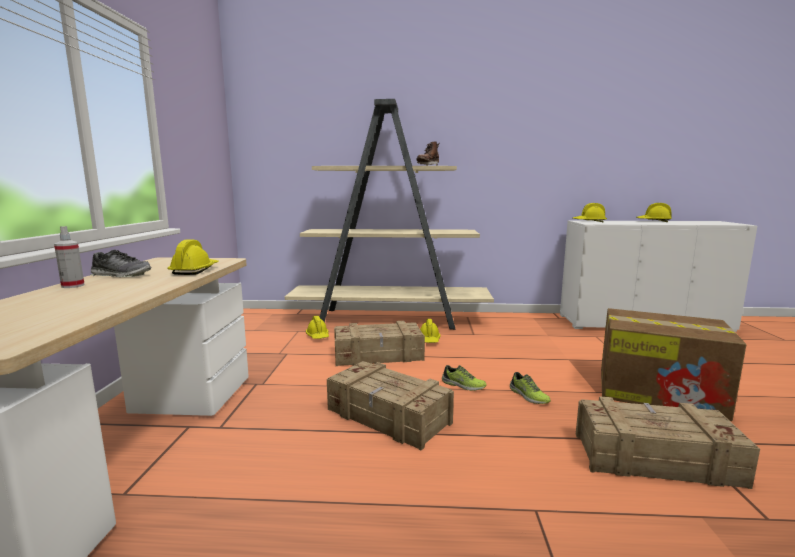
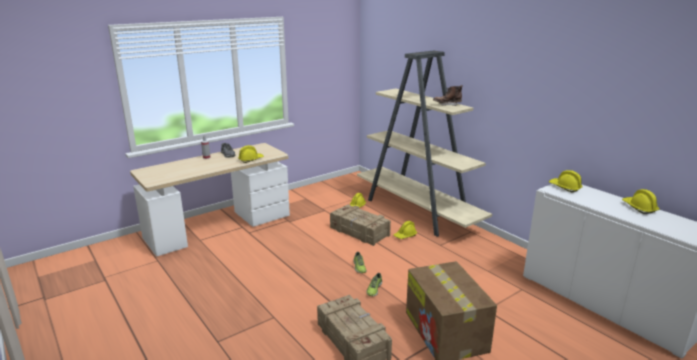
camera: 50 degrees right, 10 degrees up
crate [327,361,454,451] -> none

